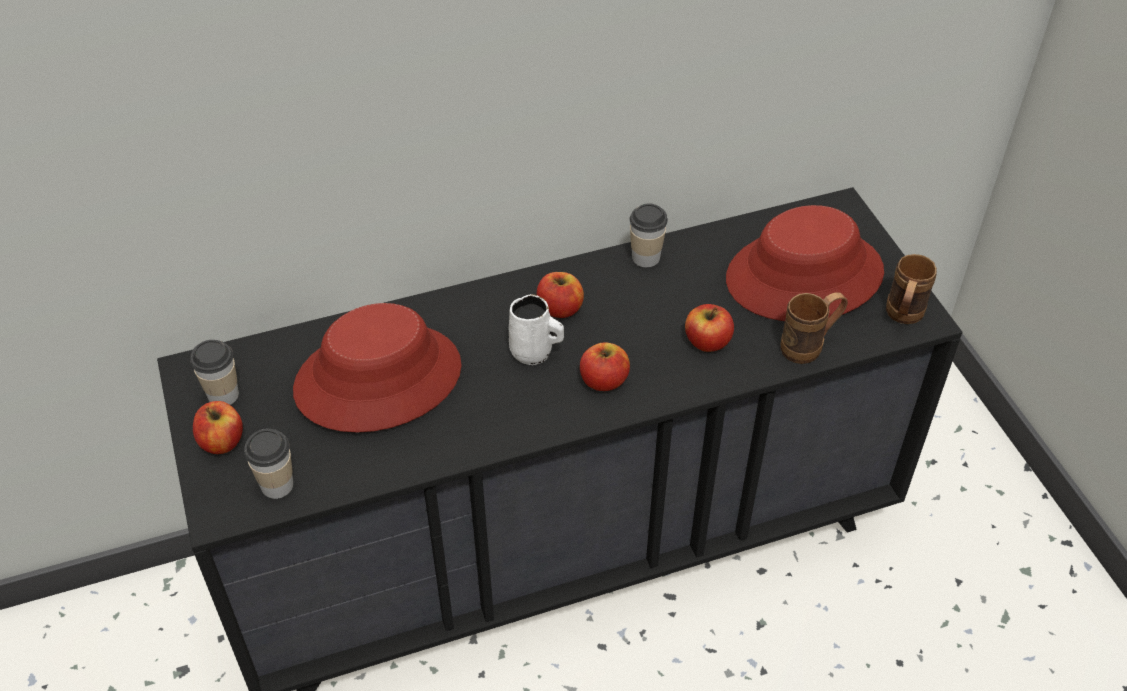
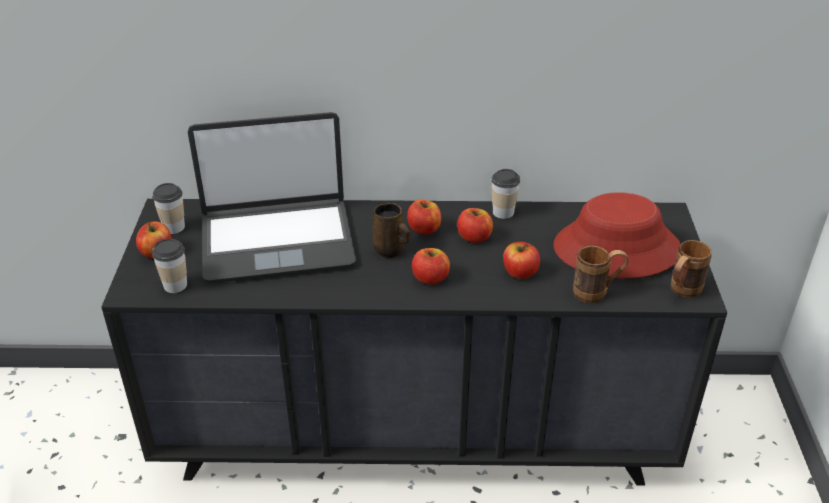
camera: 20 degrees right, 10 degrees down
red hat [293,303,462,433] -> laptop [188,112,356,283]
white mug [509,294,564,365] -> brown mug [372,203,410,258]
none -> apple [457,208,493,243]

